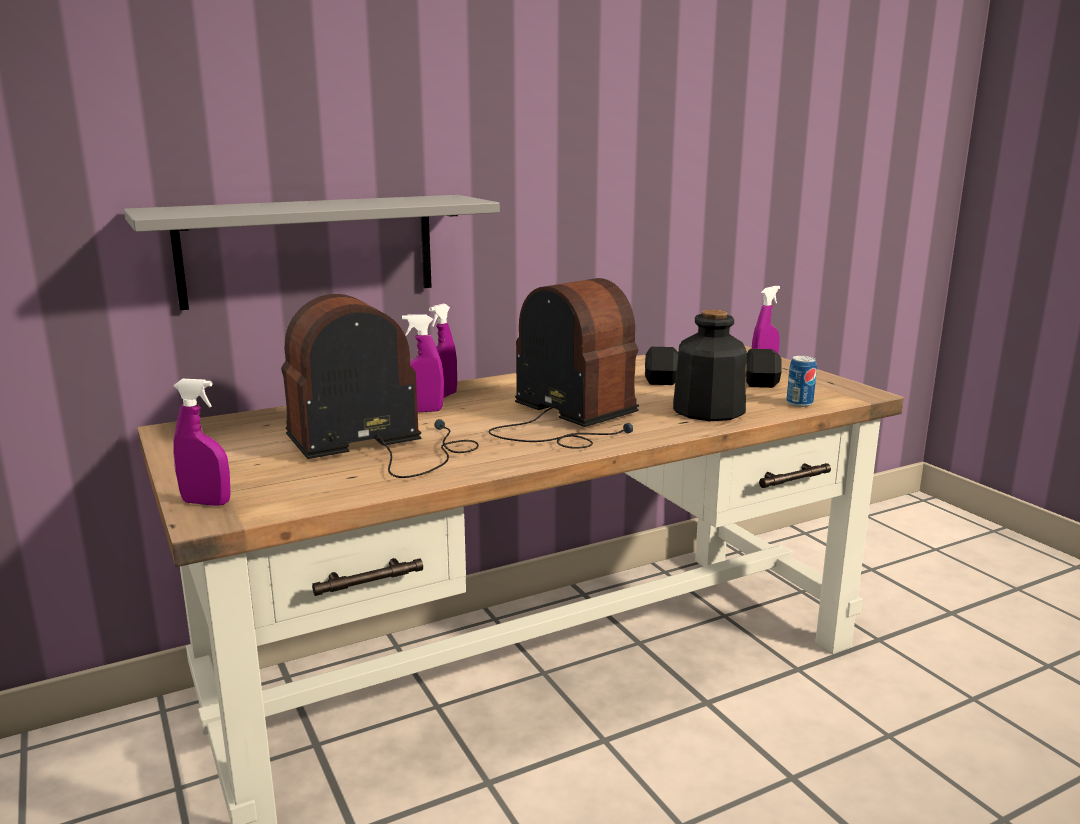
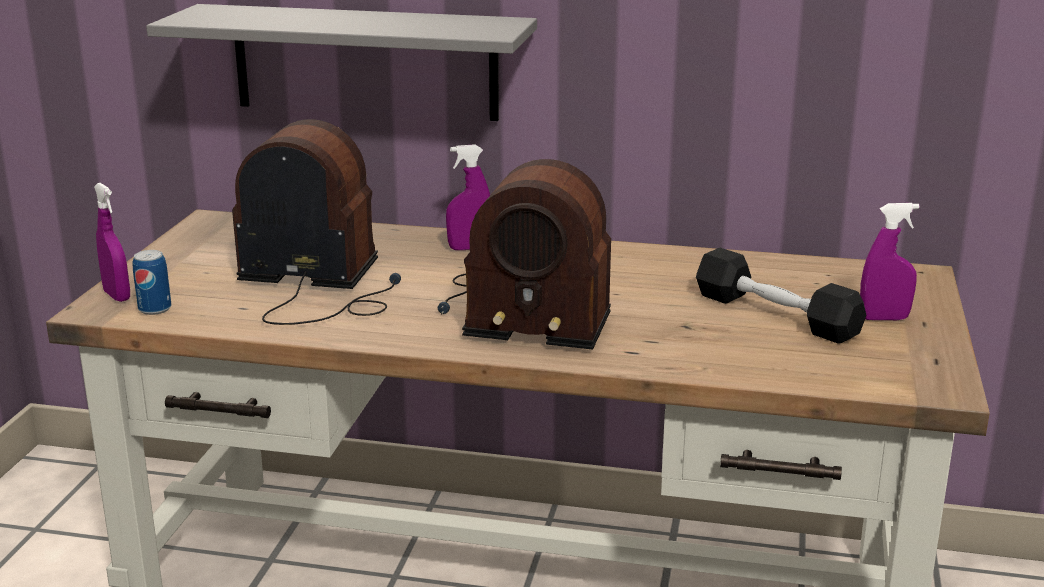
camera: 40 degrees right, 5 degrees up
purple spray bottle [402,314,444,412] -> none
radio [488,278,639,449] -> radio turned 105 degrees clockwise [438,159,611,350]
bottle [673,310,747,421] -> none
can [786,356,817,407] -> can moved to [133,250,171,315]

